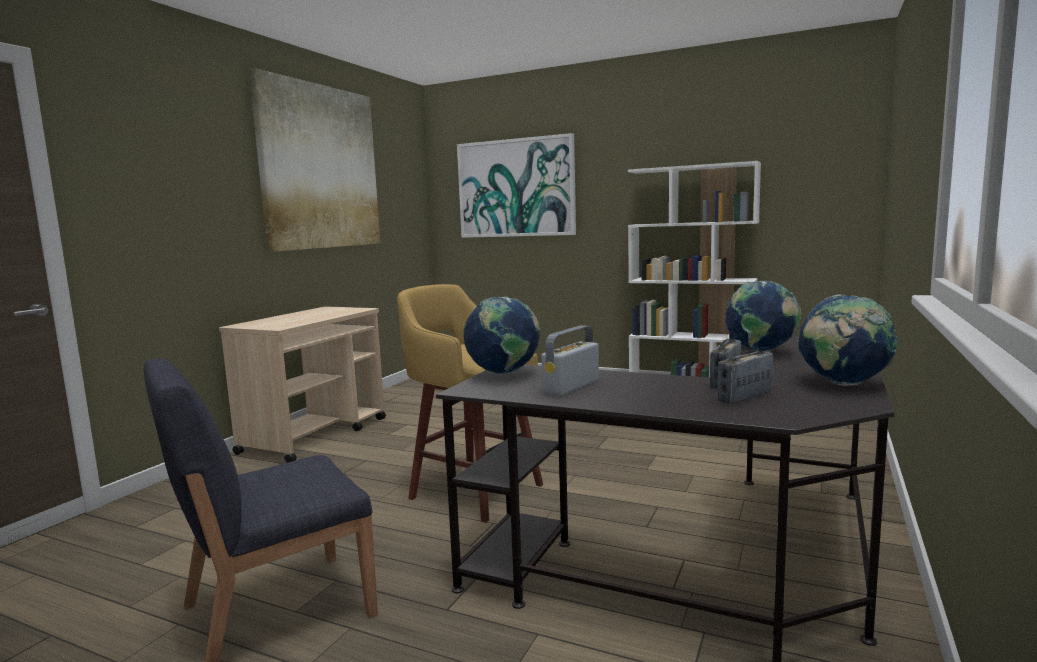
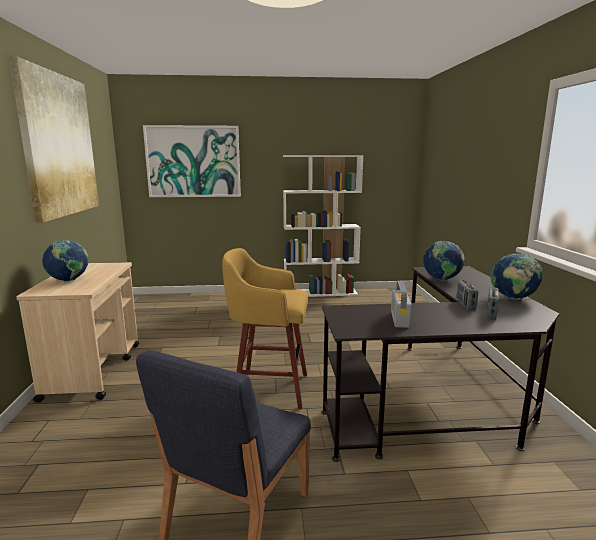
camera: 30 degrees left, 5 degrees up
globe [464,296,540,375] -> globe moved to [42,240,89,282]

